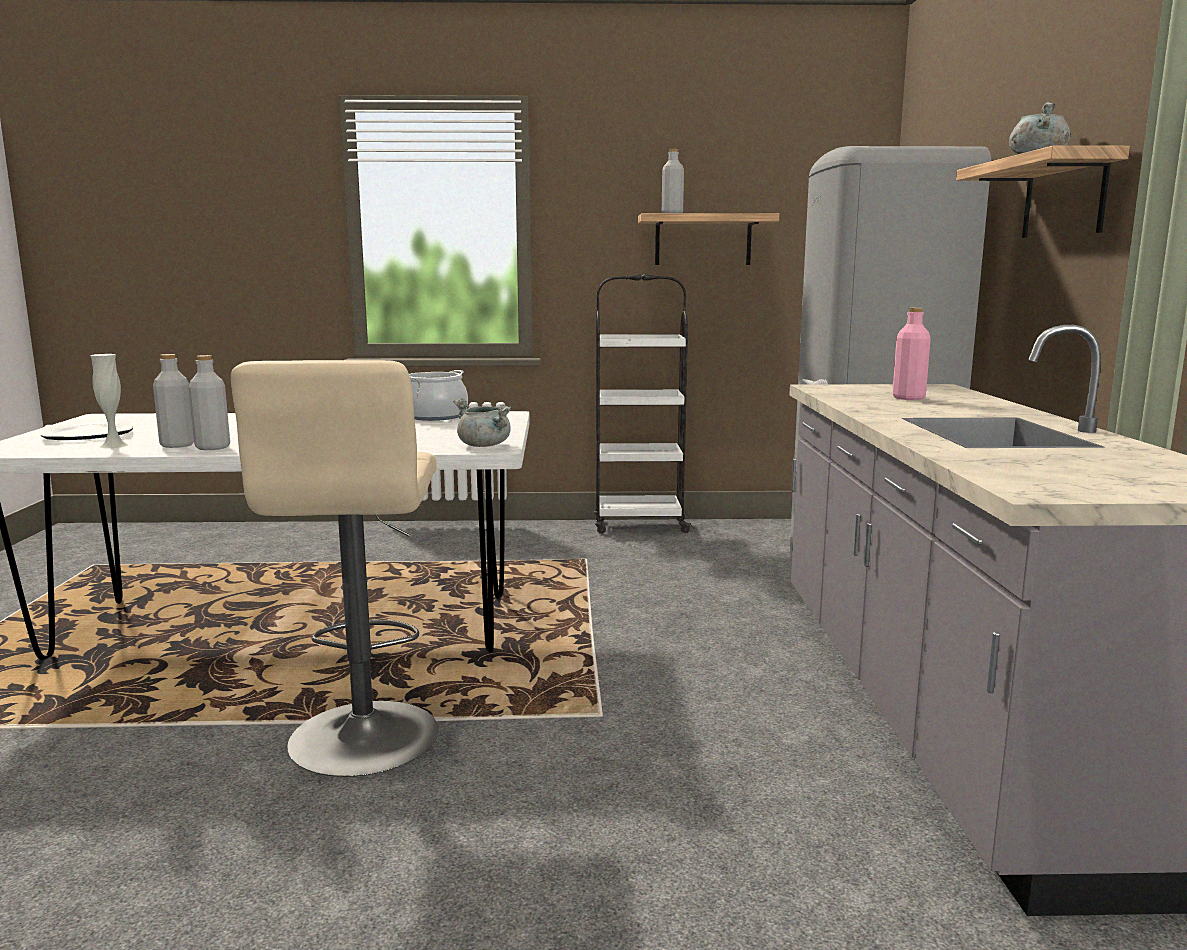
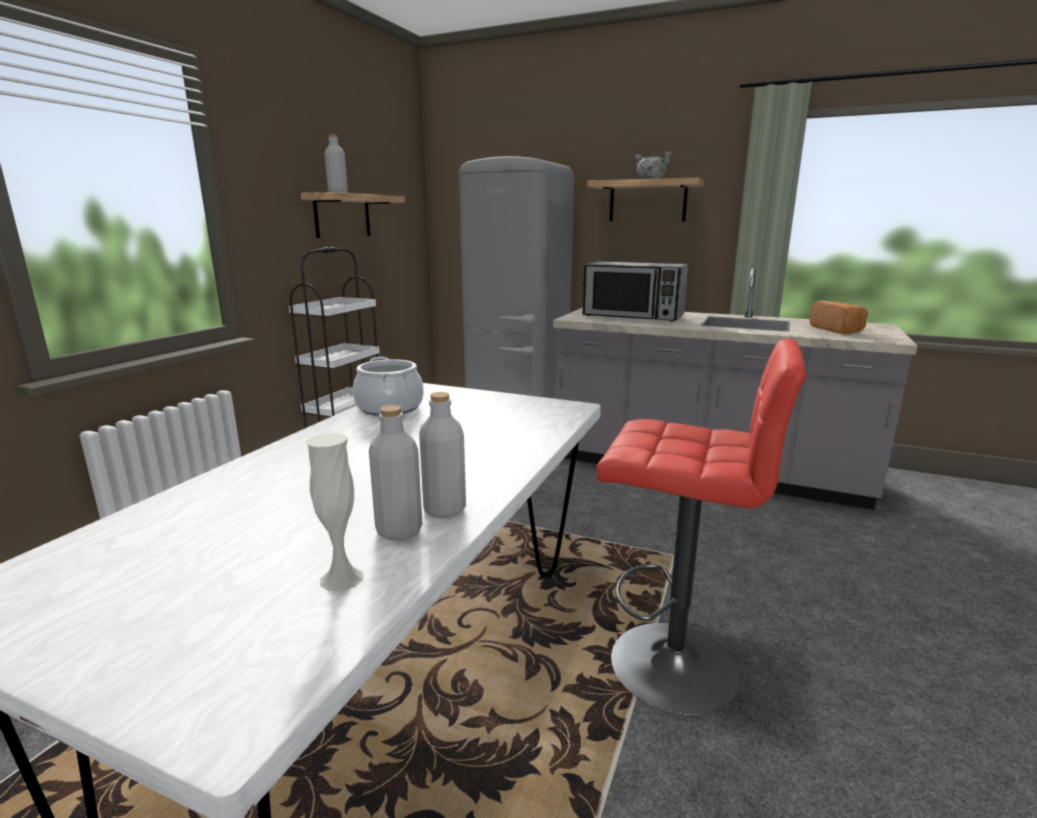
camera: 65 degrees left, 5 degrees up
plate [41,419,133,440] -> none
beige stool [231,360,439,777] -> red stool [597,339,806,715]
grey cooking pot [453,398,512,447] -> none
pink bottle [892,308,931,400] -> microwave [583,262,688,321]
none -> bread [809,301,868,334]

